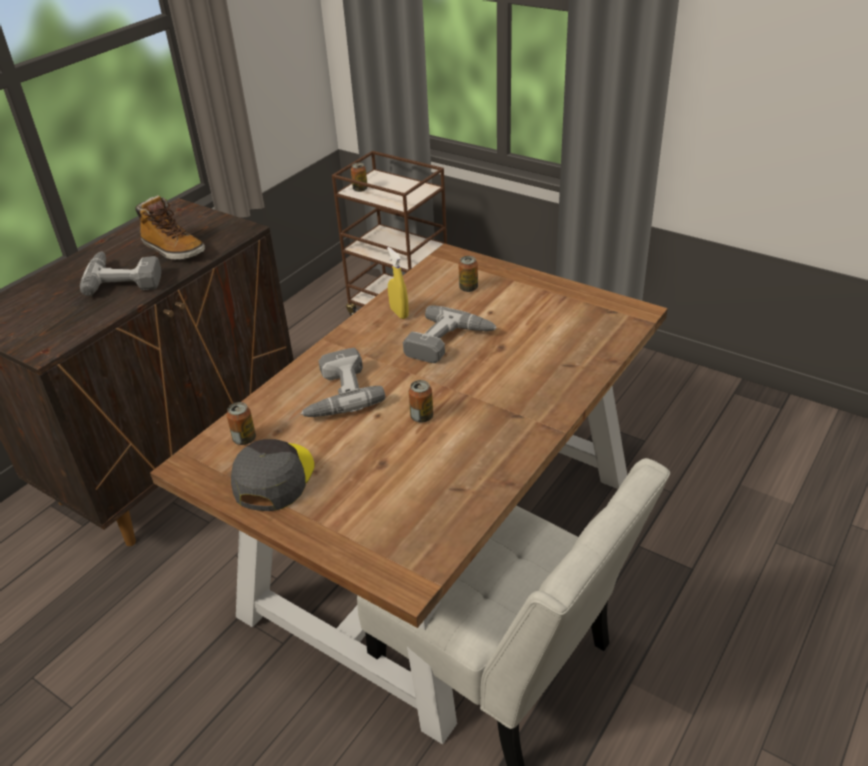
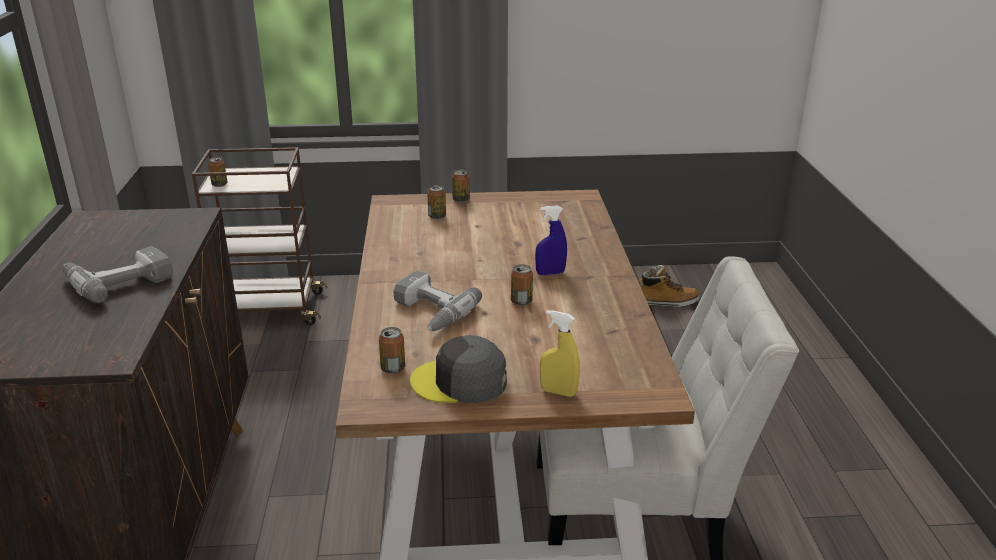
camera: 40 degrees left, 10 degrees down
boot [135,196,205,261] -> boot moved to [639,265,700,308]
grey cap [231,439,314,511] -> grey cap turned 60 degrees counterclockwise [410,335,507,403]
yellow spray bottle [387,247,409,319] -> yellow spray bottle moved to [540,310,580,397]
power drill [403,305,497,363] -> none
none -> can [452,170,470,203]
none -> blue spray bottle [535,205,567,275]

